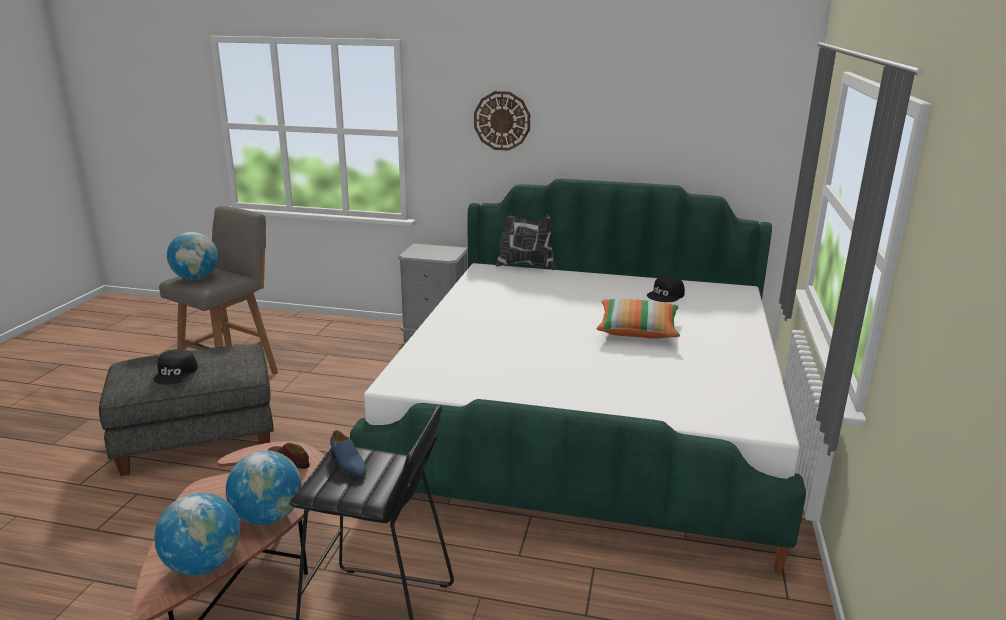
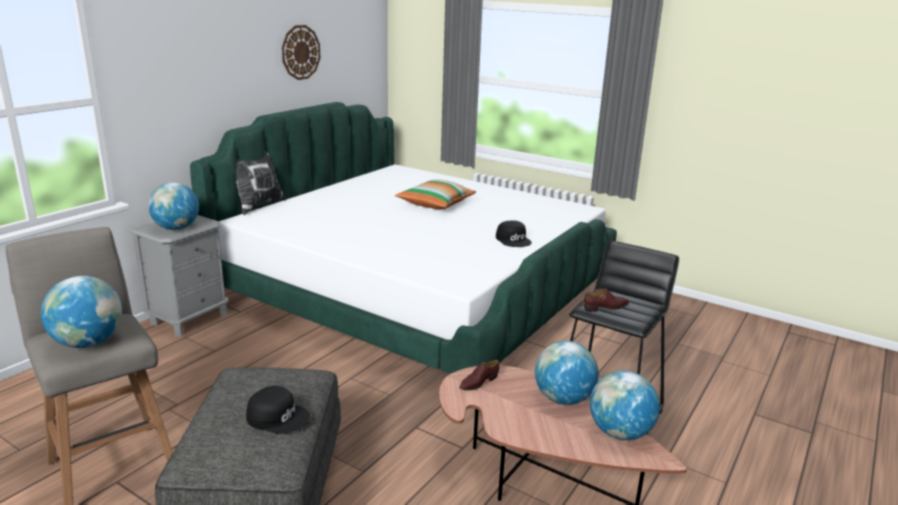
camera: 70 degrees left, 0 degrees up
blue shoe [330,430,366,477] -> brown shoe [584,288,629,312]
wall clock [474,91,530,151] -> wall clock moved to [282,25,320,80]
black cap [647,276,685,302] -> black cap moved to [496,220,532,247]
none -> globe [148,182,199,230]

